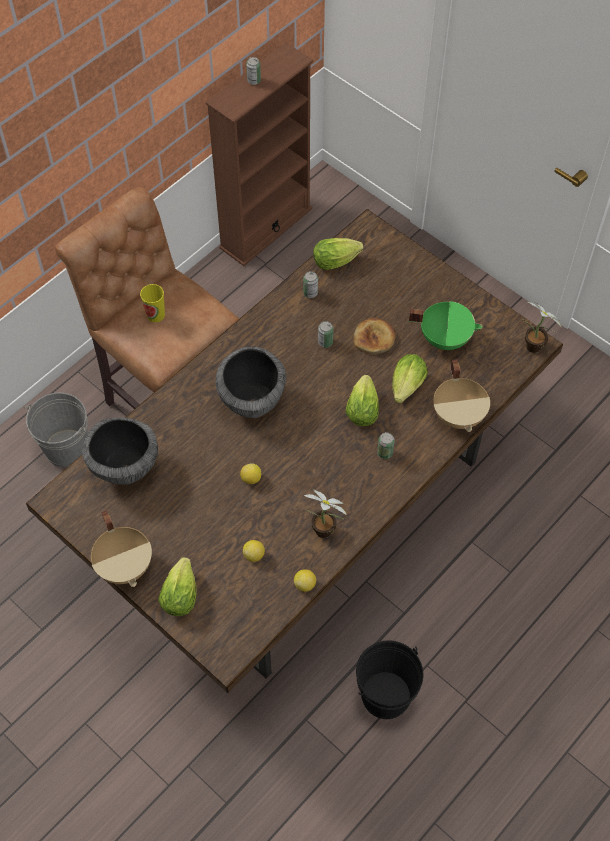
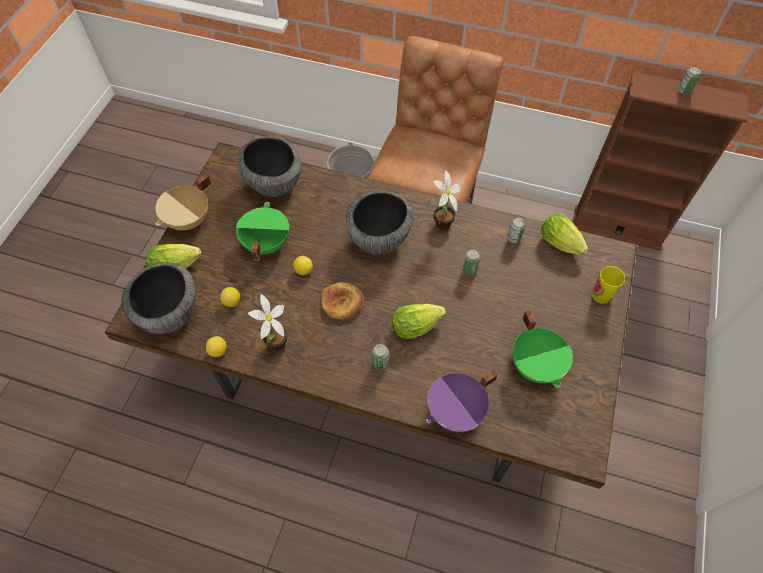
camera: 65 degrees right, 0 degrees up
cup [140,284,165,322] -> cup moved to [592,266,625,304]
bread [353,318,396,354] -> bread moved to [321,282,363,320]
black bucket [356,640,424,719] -> none
lettuce [392,354,428,403] -> none
beige cooking pot [433,359,490,432] -> purple cooking pot [426,370,498,432]
potted plant [524,302,561,353] -> potted plant moved to [433,170,461,230]
none -> bowl [121,262,196,334]
none -> green cooking pot [236,202,289,260]

